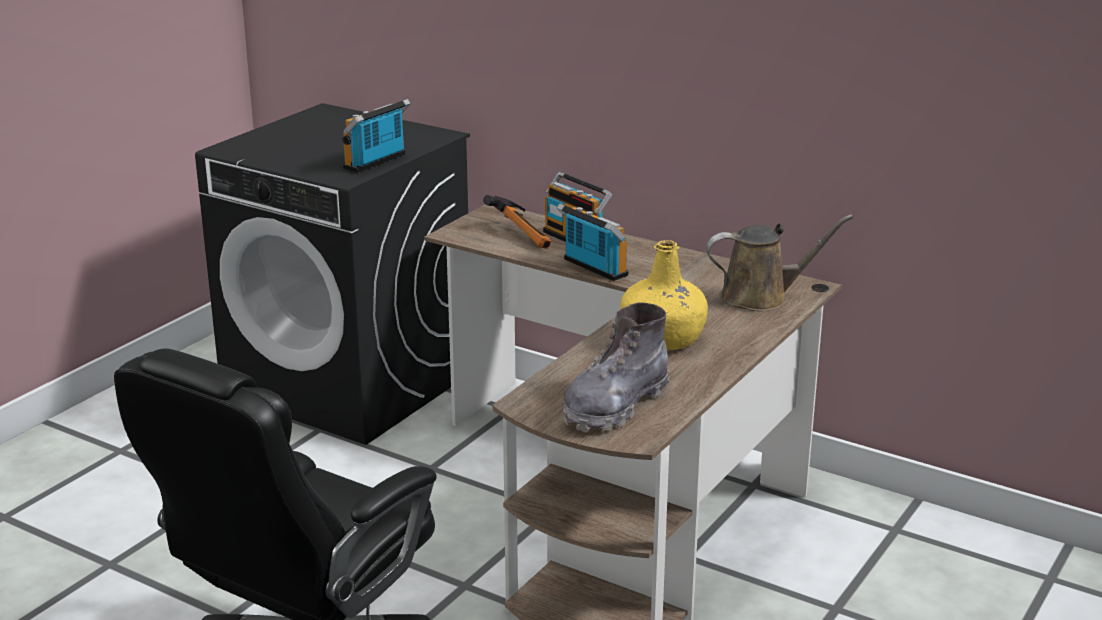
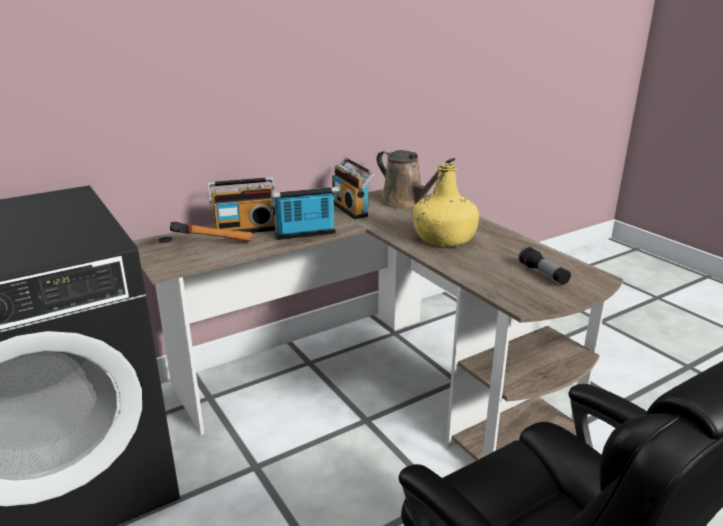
camera: 65 degrees left, 0 degrees up
radio [342,99,411,173] -> radio moved to [332,157,375,219]
grey boot [563,302,669,432] -> flashlight [519,246,571,285]
brown watering can [706,215,853,312] -> brown watering can turned 120 degrees clockwise [376,150,455,210]

